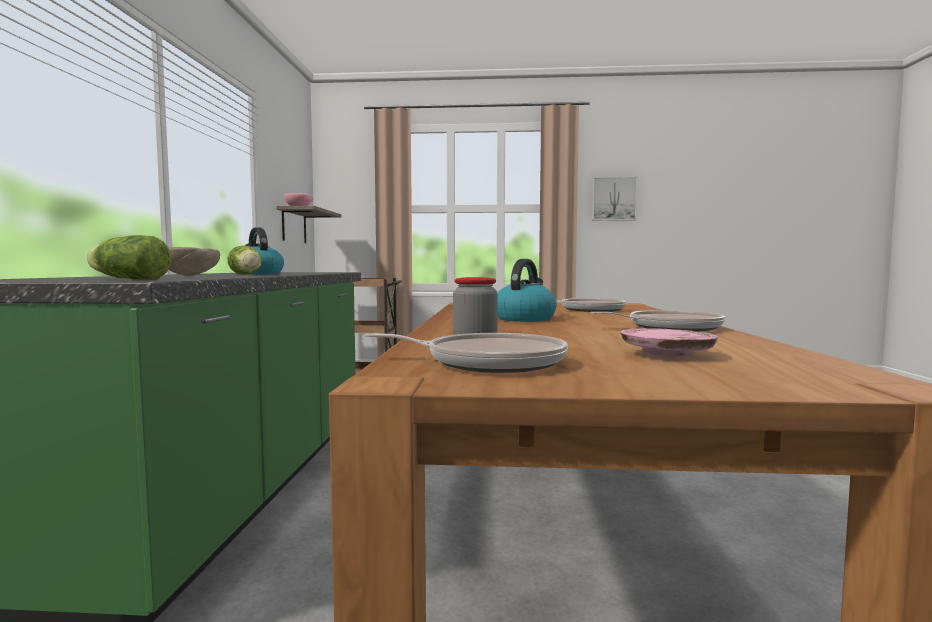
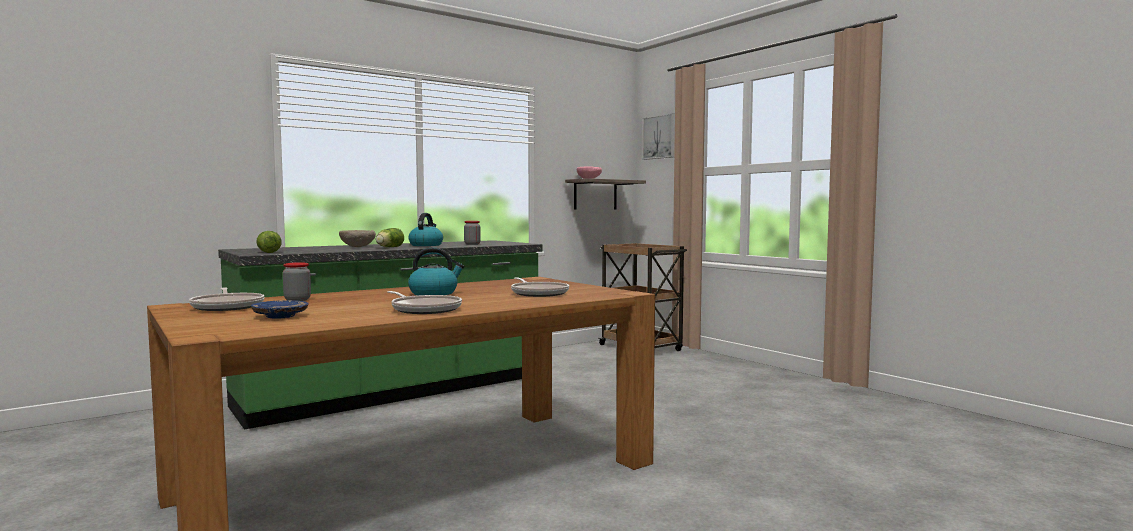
camera: 50 degrees right, 0 degrees up
picture [592,177,637,221] -> picture moved to [642,113,675,160]
pink plate [621,328,718,358] -> blue plate [251,300,309,319]
none -> jar [464,221,481,245]

